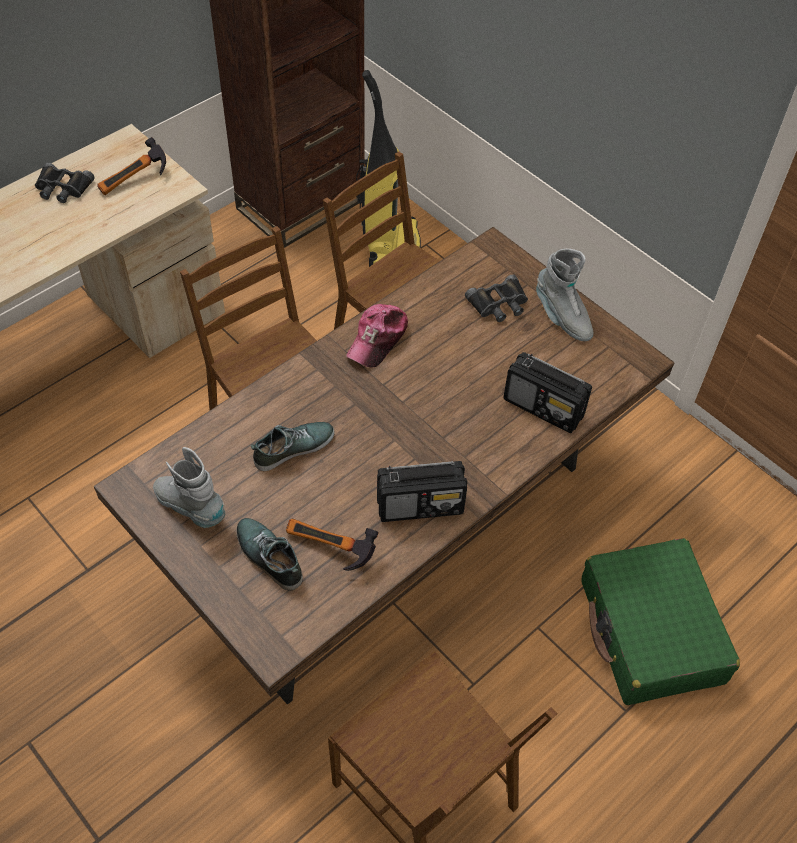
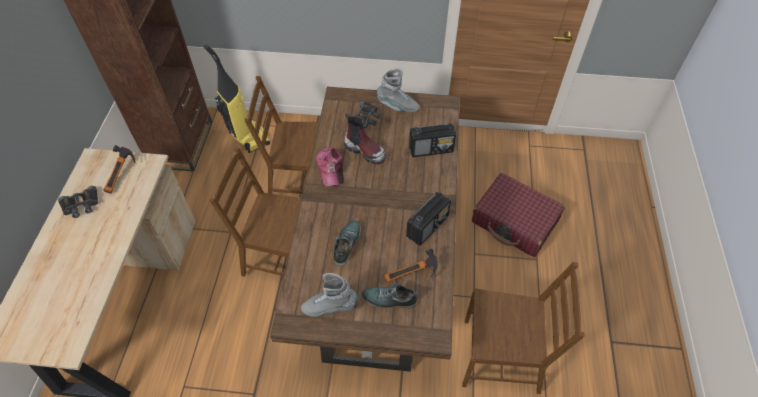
camera: 40 degrees left, 0 degrees up
green suitcase [581,538,740,705] -> red suitcase [472,173,565,257]
none -> boot [344,112,386,164]

